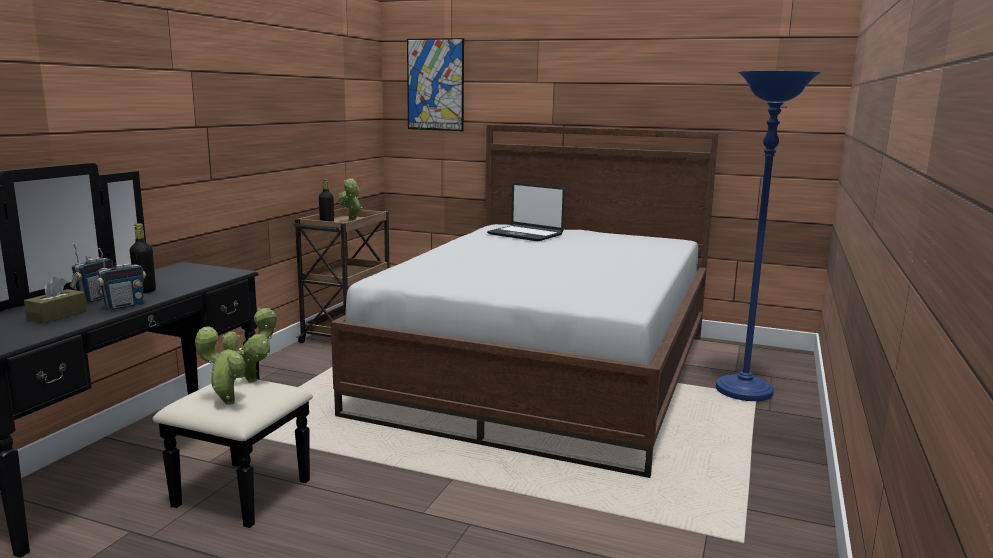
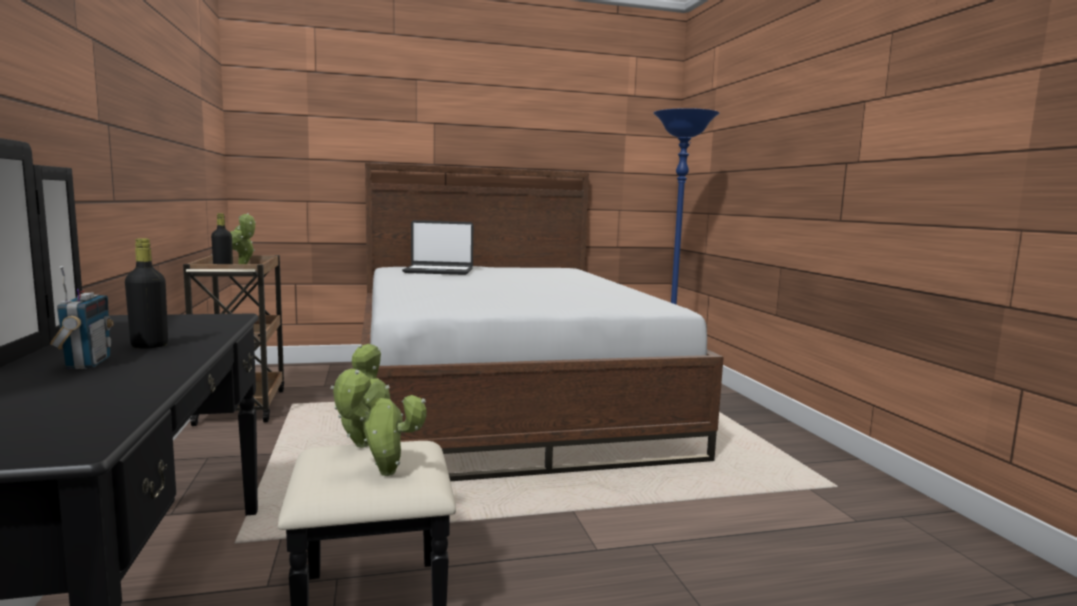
camera: 35 degrees left, 5 degrees down
brown tissue box [24,277,87,324] -> none
radio [96,248,146,310] -> none
picture [407,38,464,131] -> none

